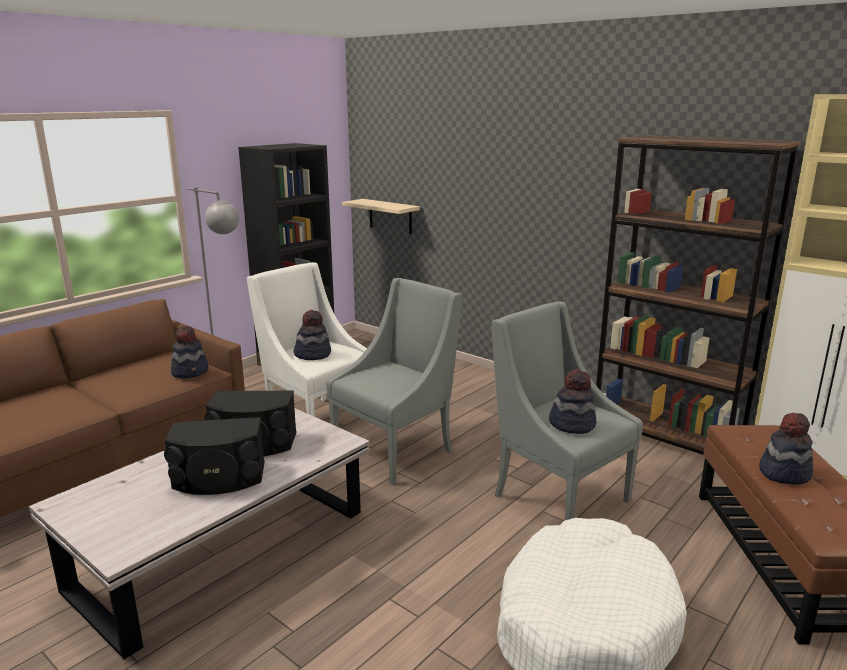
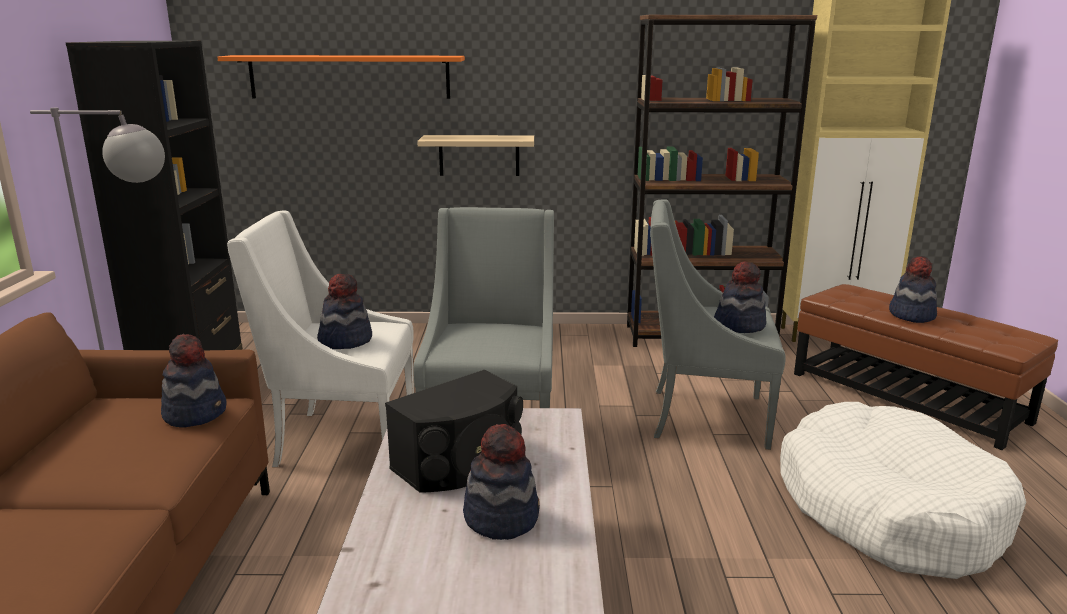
camera: 40 degrees left, 0 degrees up
black speaker [164,417,265,495] -> hat [463,424,540,540]
beige shelf [342,199,420,234] -> beige shelf moved to [417,135,534,176]
none -> orange shelf [217,55,465,99]

